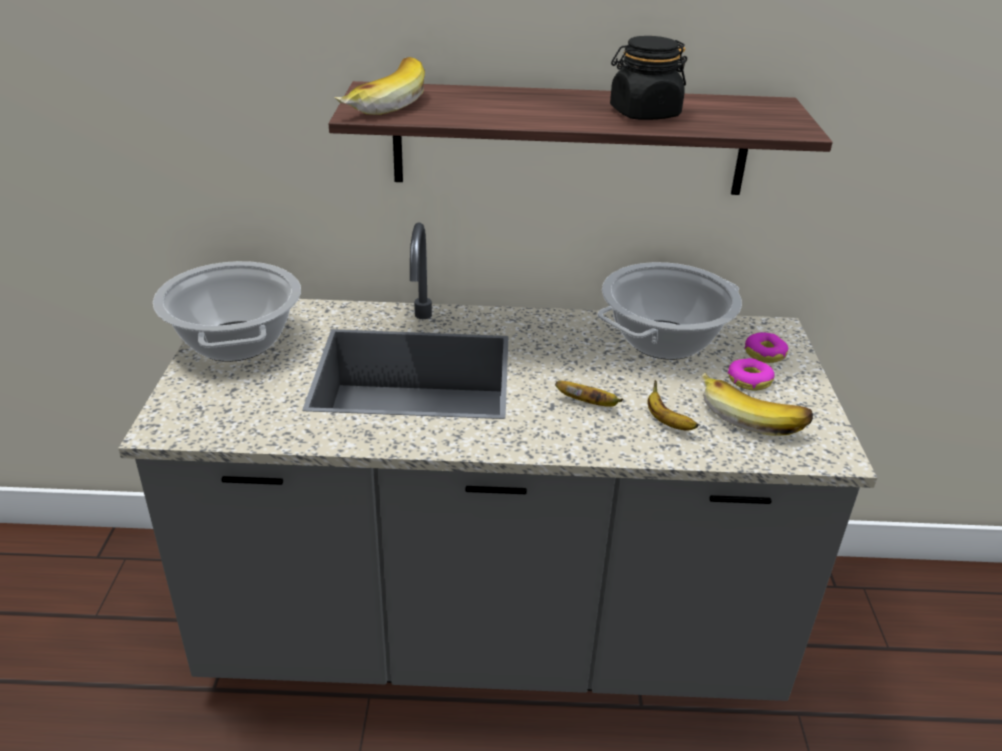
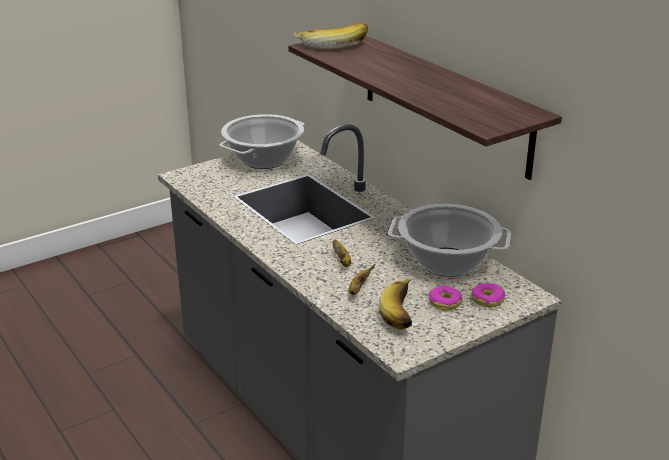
camera: 55 degrees right, 5 degrees down
black jar [610,36,687,120] -> none

